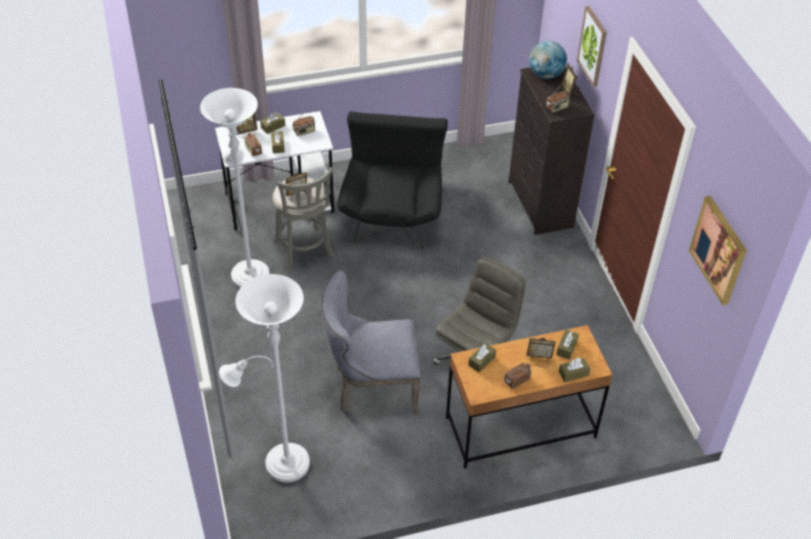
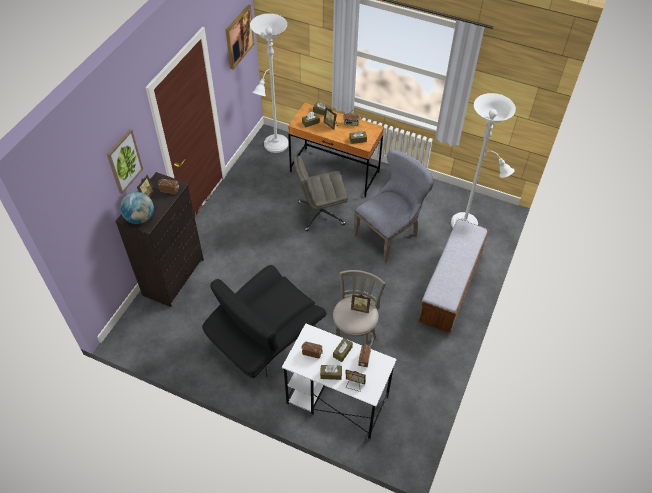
camera: 140 degrees left, 5 degrees up
white floor lamp [200,88,270,288] -> white floor lamp moved to [250,13,289,153]
grey chair [321,270,421,414] -> grey chair turned 75 degrees counterclockwise [353,150,434,263]
none -> bench [418,219,489,334]

